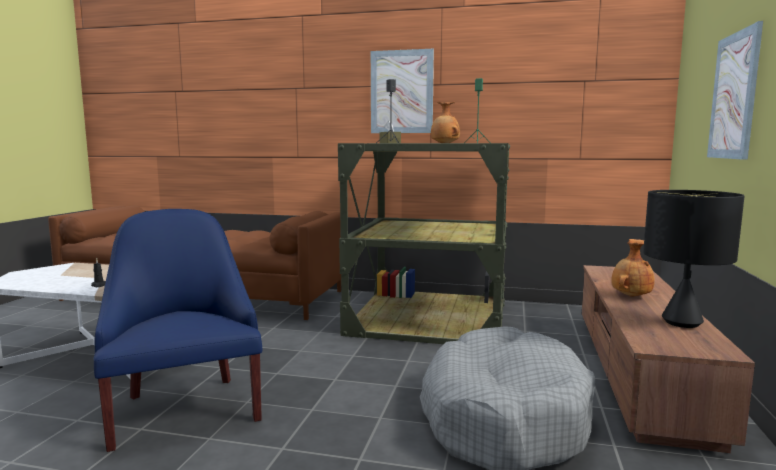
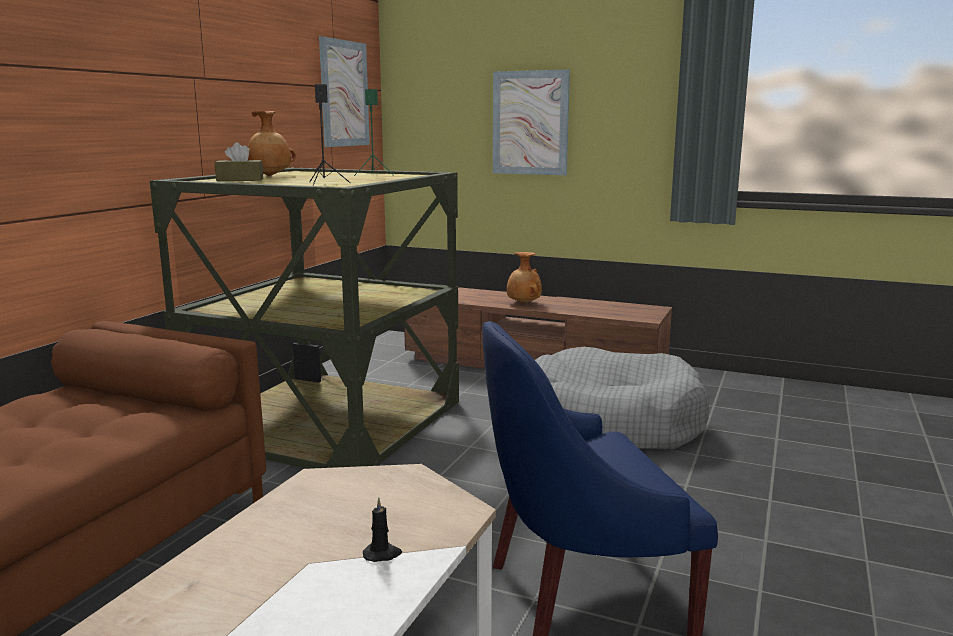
camera: 80 degrees left, 5 degrees up
picture [371,49,434,133] -> picture moved to [319,36,370,147]
black table lamp [643,190,744,328] -> none

